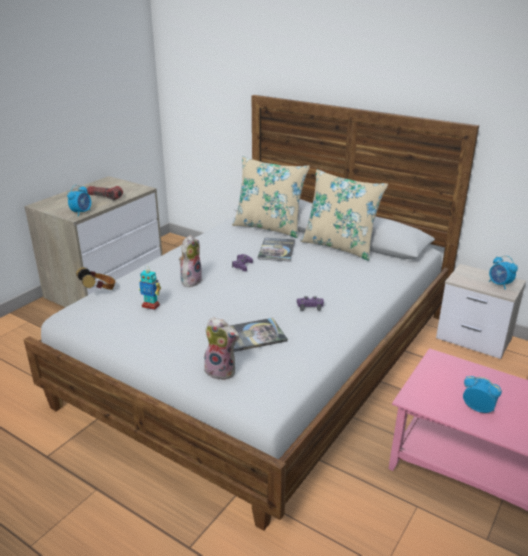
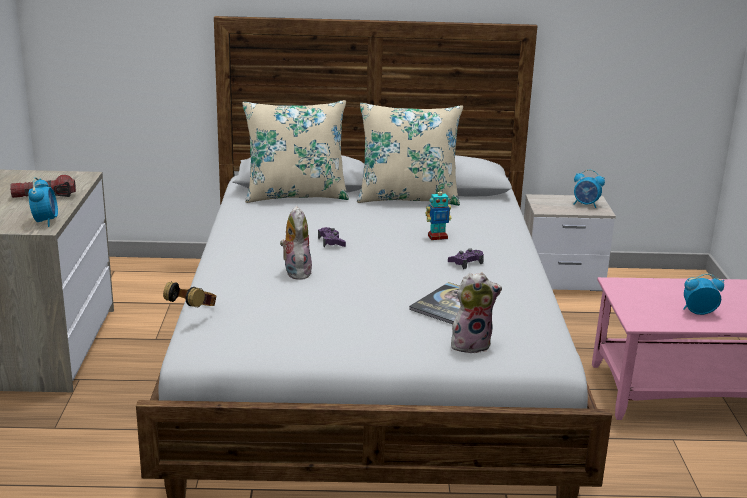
camera: 35 degrees left, 5 degrees down
toy robot [139,268,161,310] -> toy robot moved to [426,190,451,240]
book [258,238,295,261] -> none

